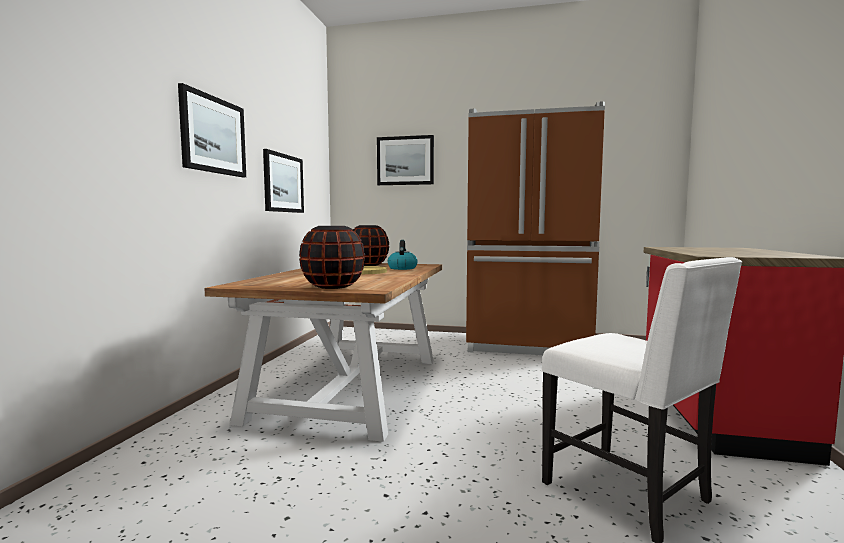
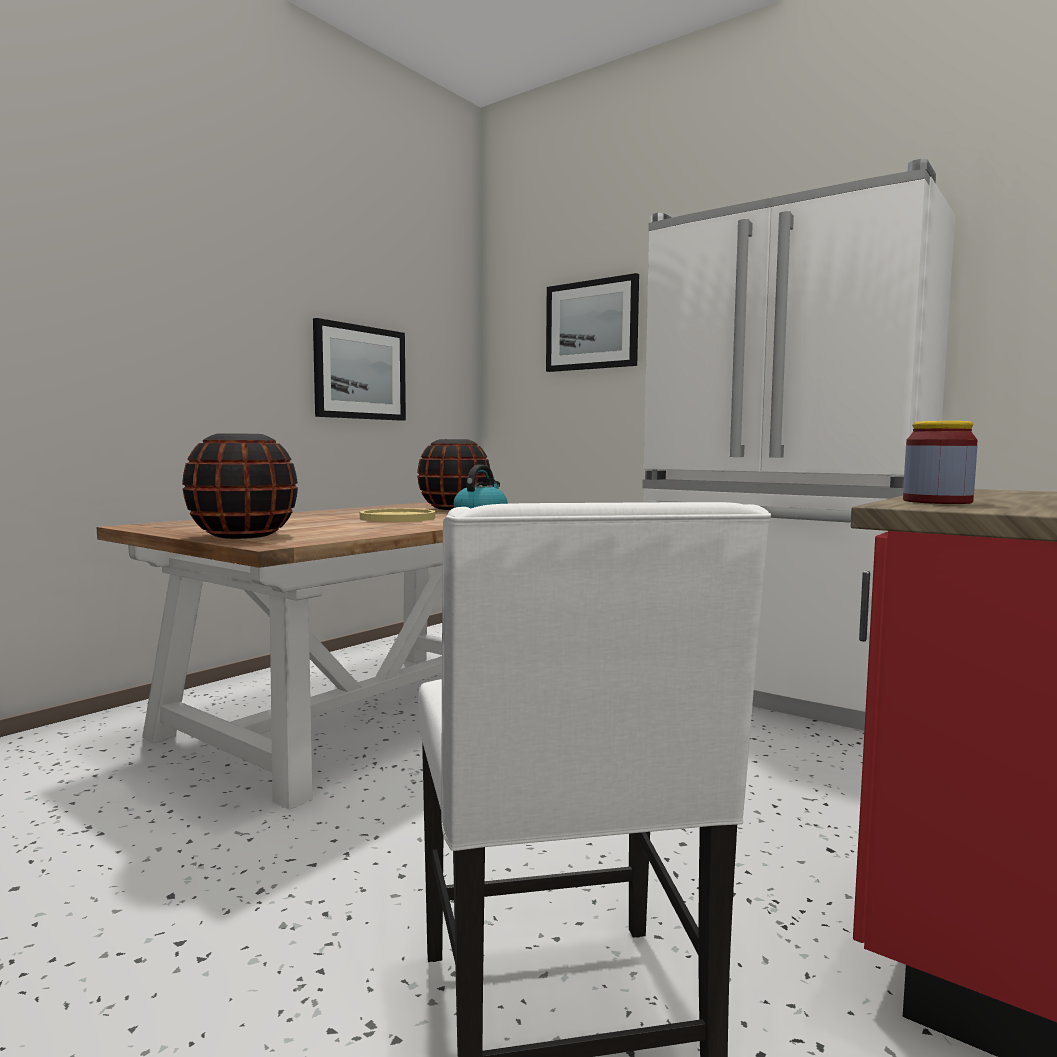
camera: 25 degrees right, 0 degrees up
picture [178,83,246,177] -> none
brown fridge [466,101,605,355] -> white fridge [642,159,955,731]
none -> jar [903,421,978,504]

